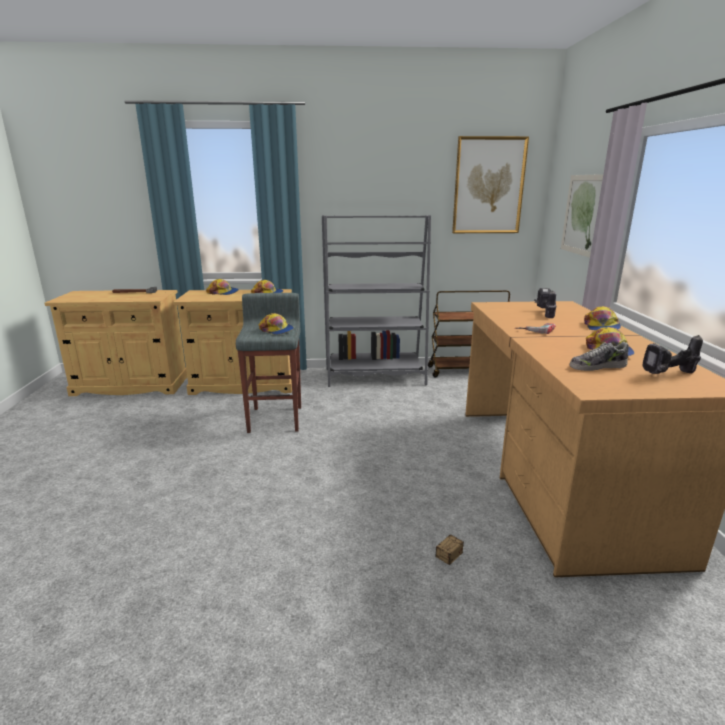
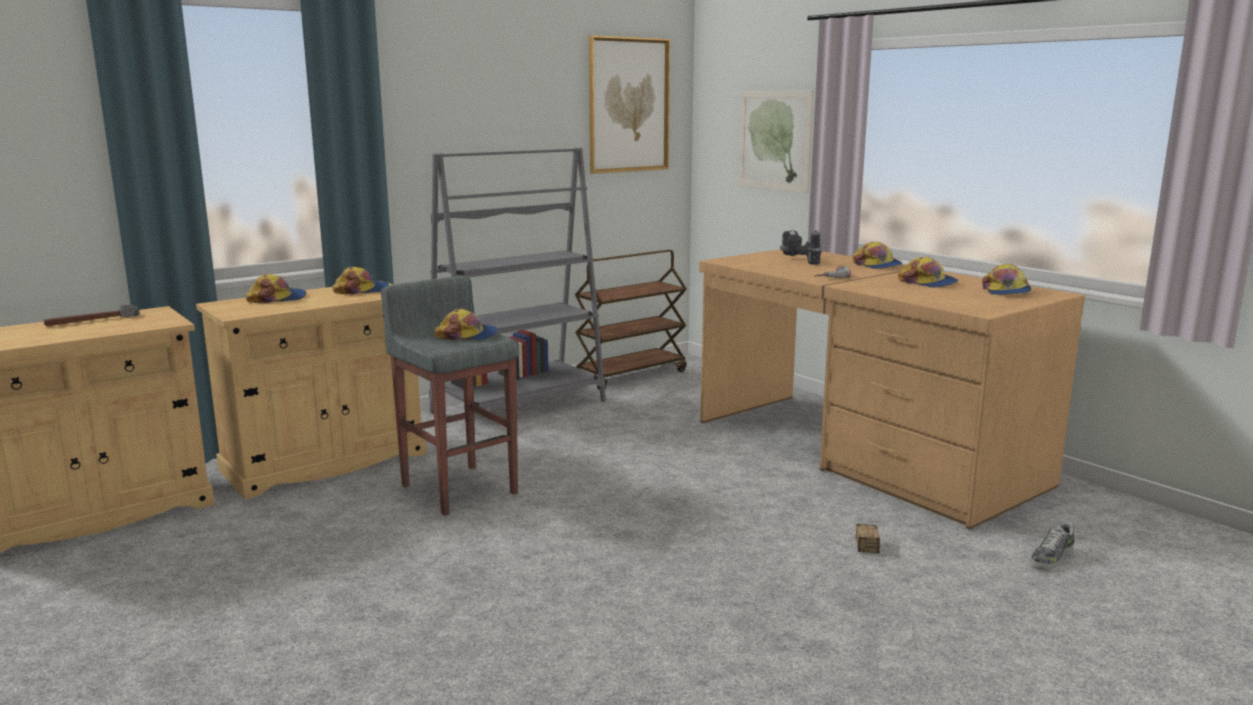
camera: 35 degrees left, 5 degrees down
shoe [570,342,628,371] -> shoe moved to [1030,522,1075,571]
power drill [642,335,703,374] -> cap [982,264,1032,295]

